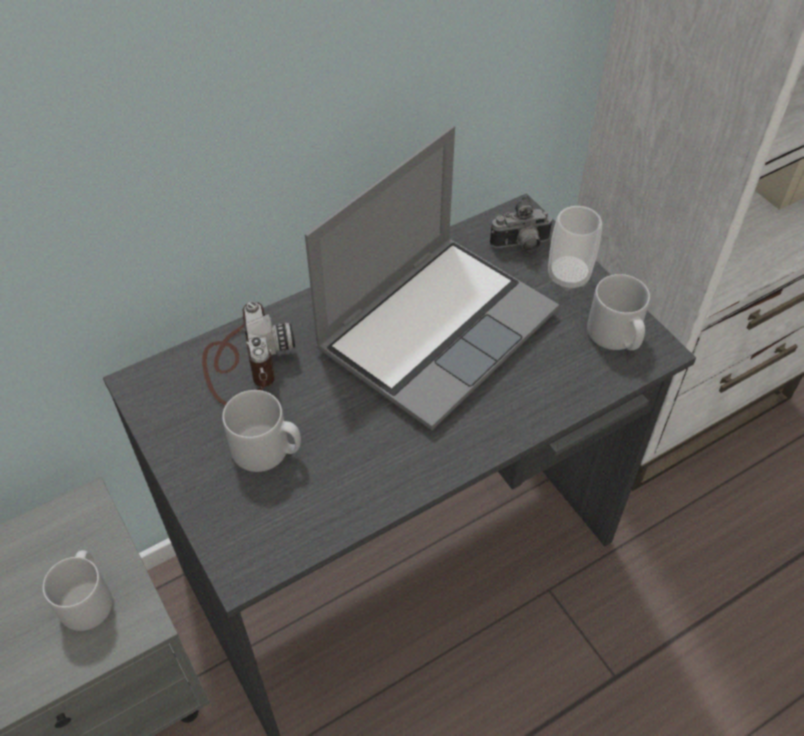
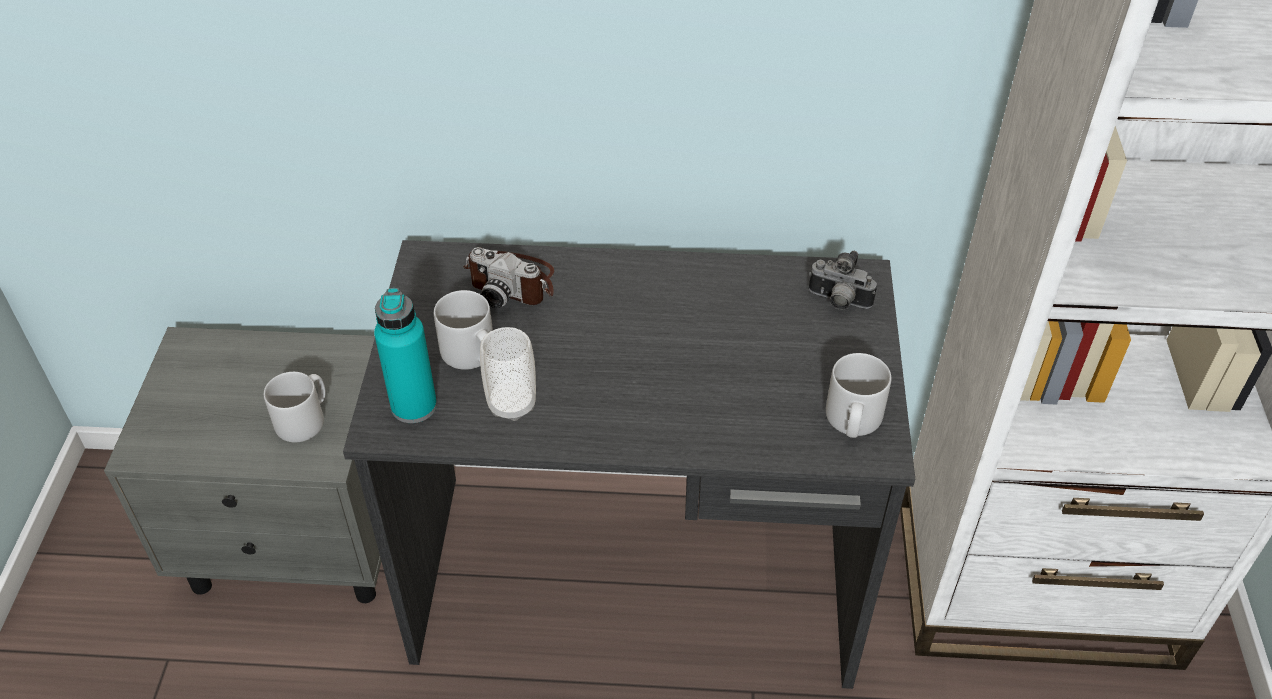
camera: 35 degrees right, 5 degrees down
camera [202,302,295,405] -> camera turned 90 degrees clockwise [463,247,554,308]
laptop [305,125,559,430] -> none
cup [548,206,602,291] -> cup moved to [480,327,536,421]
none -> turquoise bottle [374,288,437,423]

